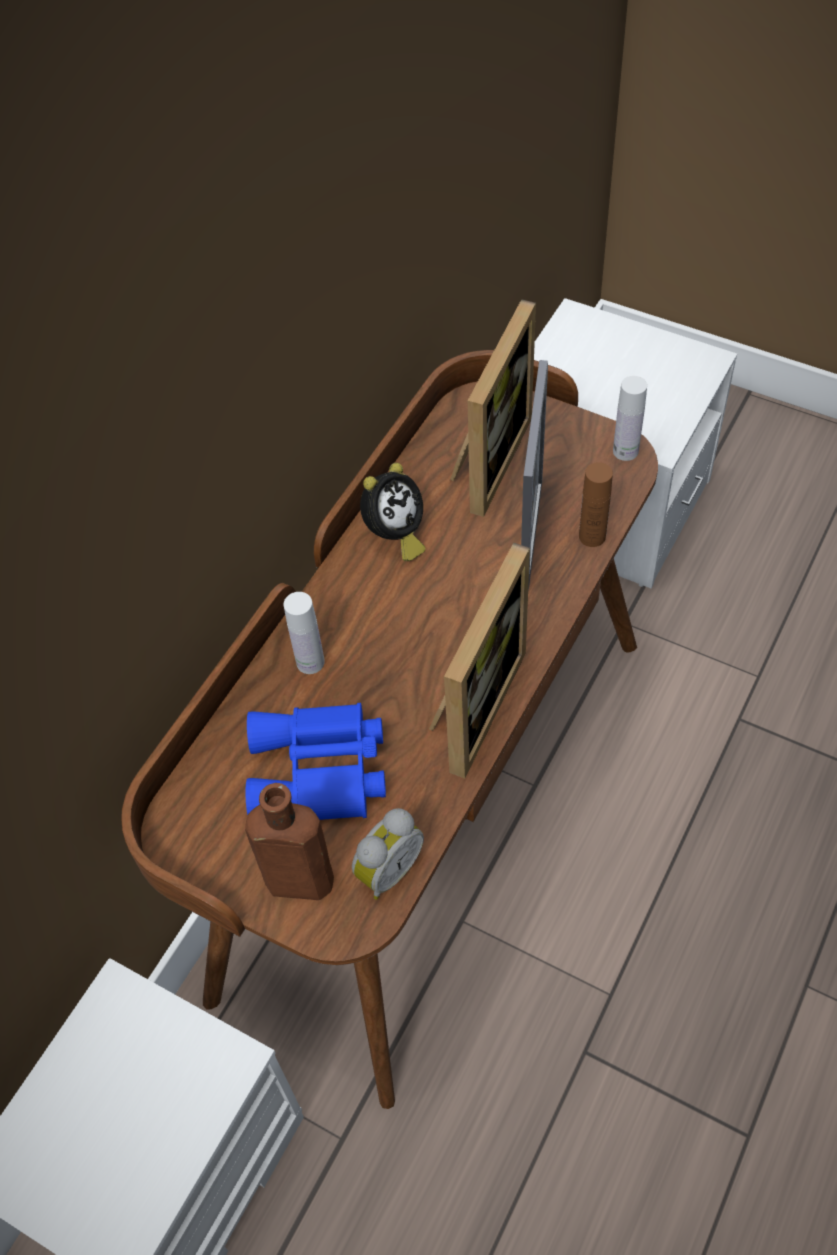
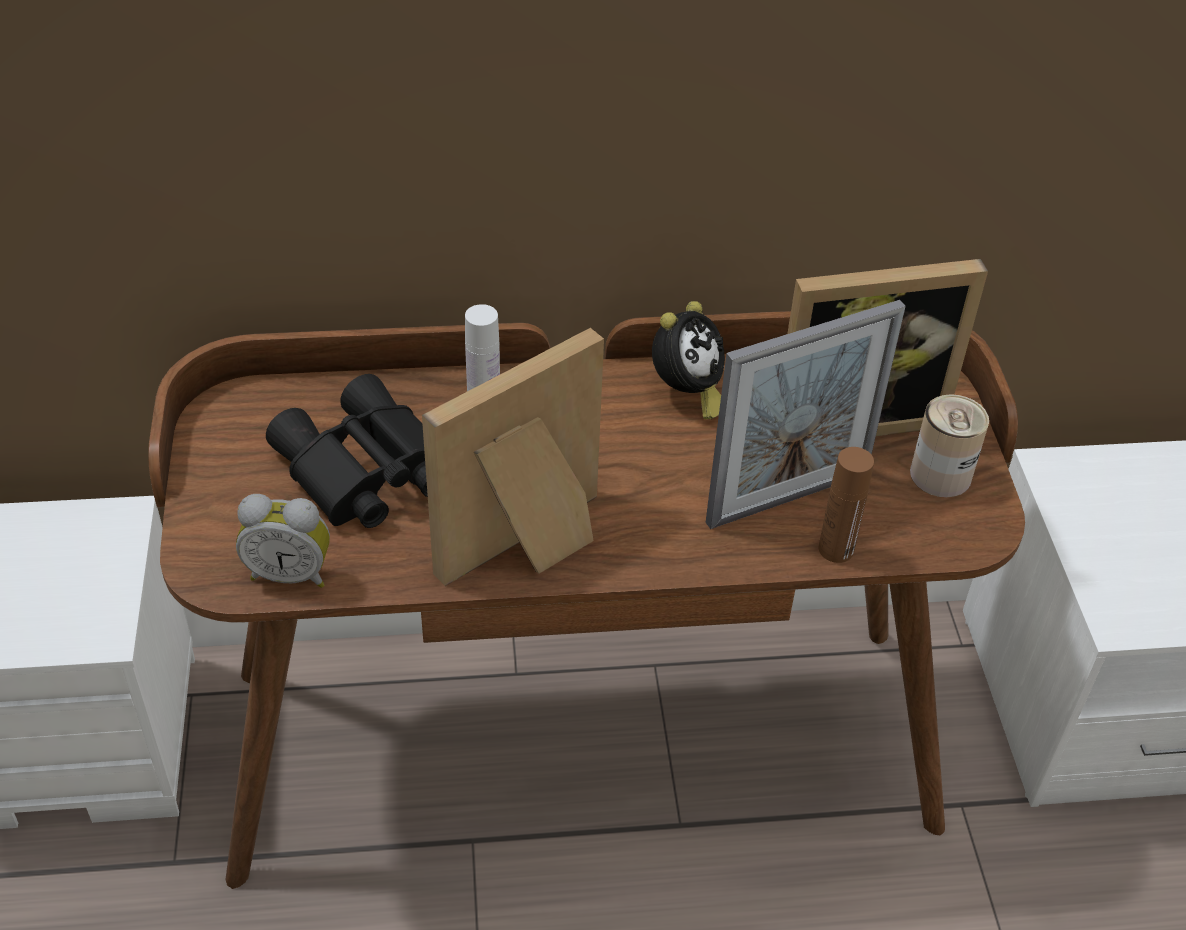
camera: 50 degrees right, 10 degrees down
brown bottle [245,783,334,900] -> none
blue binoculars [246,703,386,820] -> black binoculars [266,374,428,528]
alarm clock [360,463,426,561] -> alarm clock turned 60 degrees counterclockwise [652,301,725,419]
picture frame [429,543,530,779] -> picture frame turned 150 degrees clockwise [422,328,604,586]
white bottle [613,376,647,461] -> none
none -> can [910,394,989,497]

